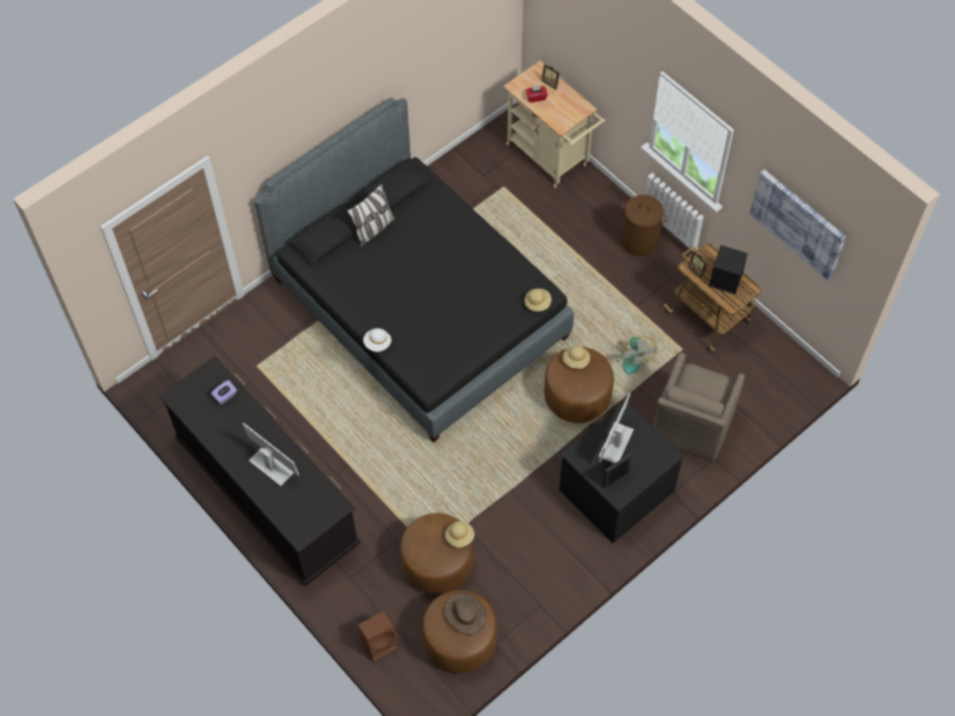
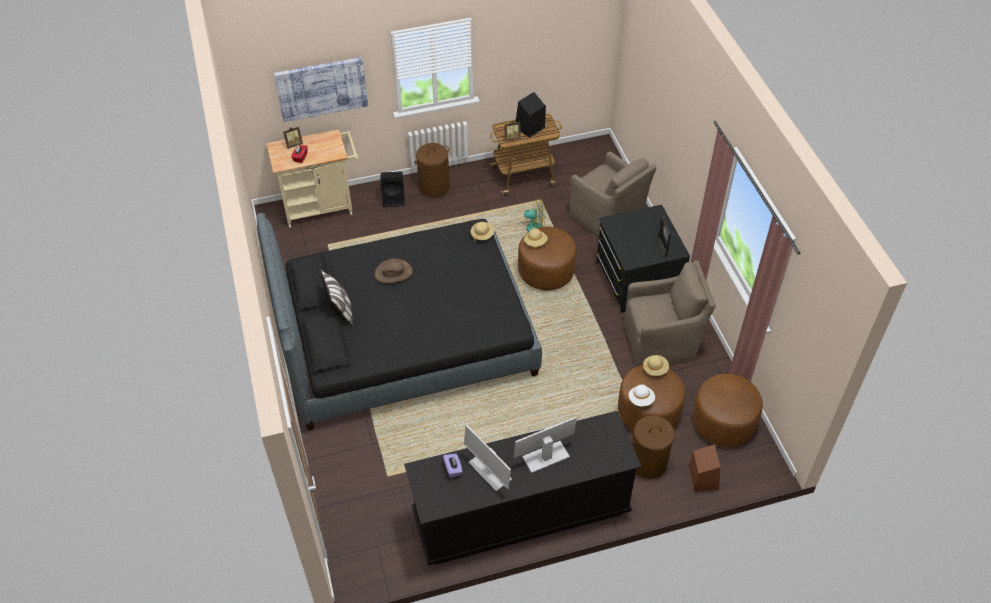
camera: 65 degrees left, 10 degrees down
white hat [363,328,391,352] -> white hat moved to [629,385,655,406]
brown hat [443,593,486,635] -> brown hat moved to [374,258,413,283]
monitor [598,393,634,463] -> monitor moved to [464,424,512,491]
picture [750,169,846,280] -> picture moved to [273,57,368,122]
none -> black speaker [380,171,405,207]
none -> brown armchair [624,260,716,367]
none -> brown laundry basket [629,416,679,479]

